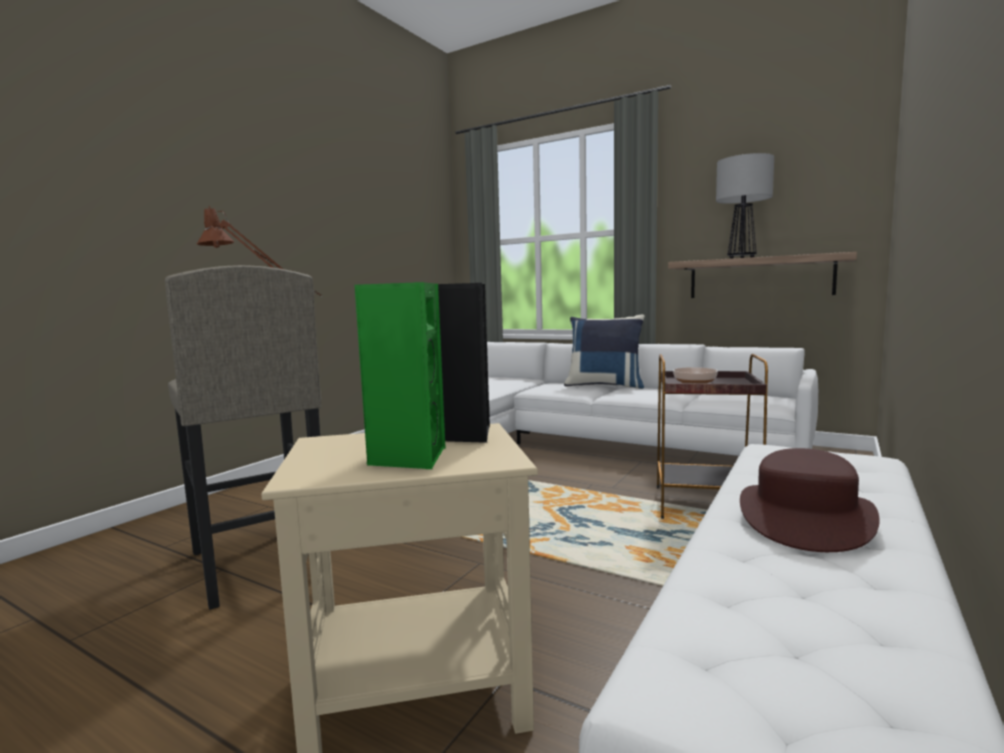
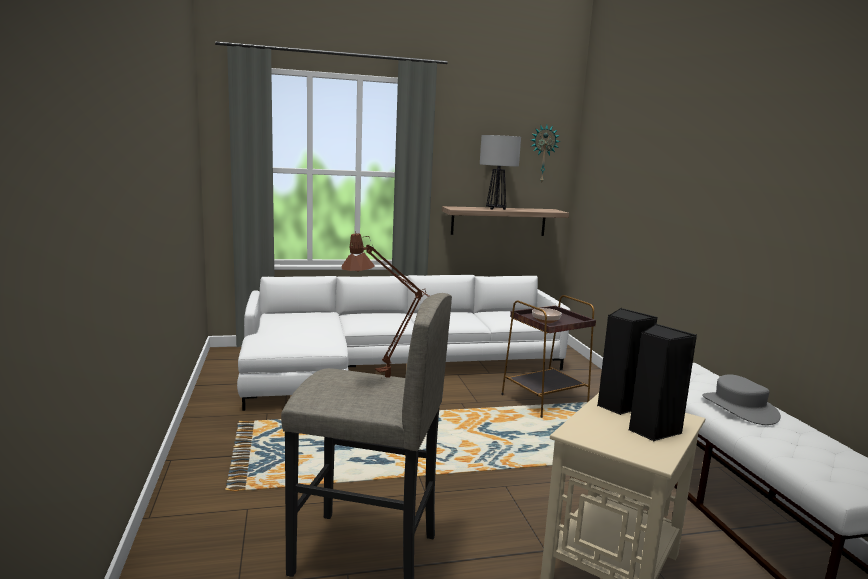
camera: 45 degrees left, 5 degrees up
green speaker [355,282,446,469] -> black speaker [629,324,697,442]
blue pillow [564,315,645,389] -> none
brown hat [740,448,880,552] -> grey hat [703,374,781,425]
none -> wall clock [531,125,560,184]

